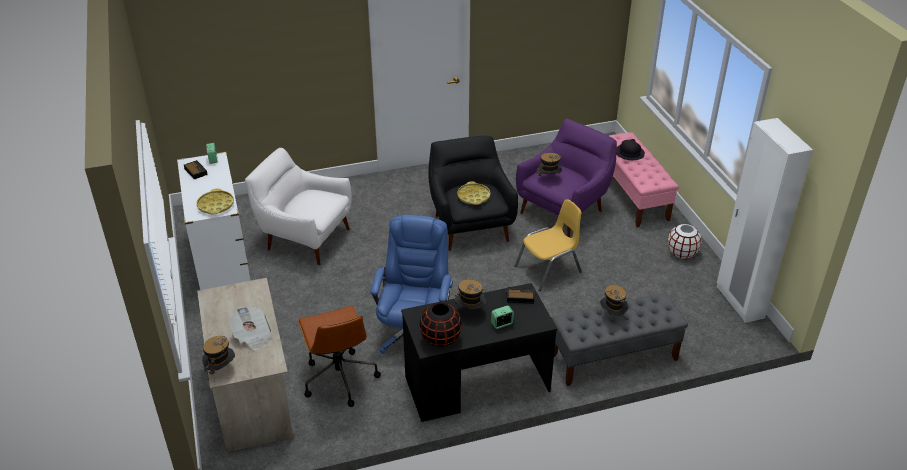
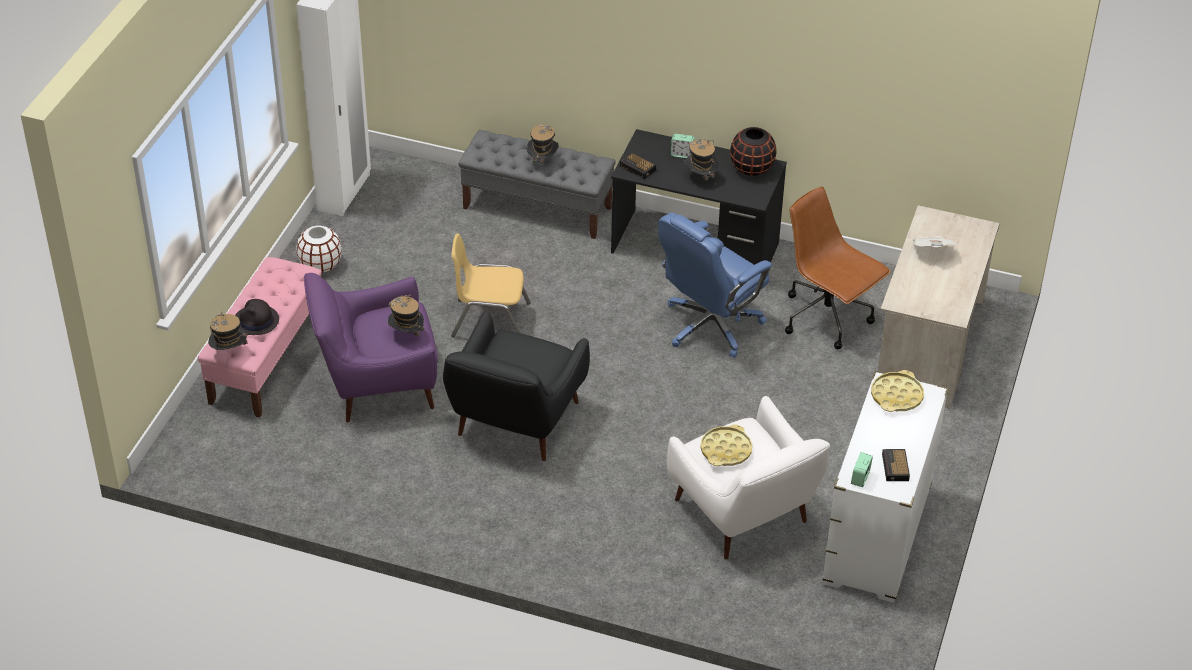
camera: 145 degrees left, 5 degrees up
hat [202,336,235,375] -> hat moved to [208,311,248,350]
brown office chair [298,306,381,407] -> brown office chair turned 60 degrees counterclockwise [785,186,891,350]
yellow tray [457,181,491,205] -> yellow tray moved to [700,424,752,466]

